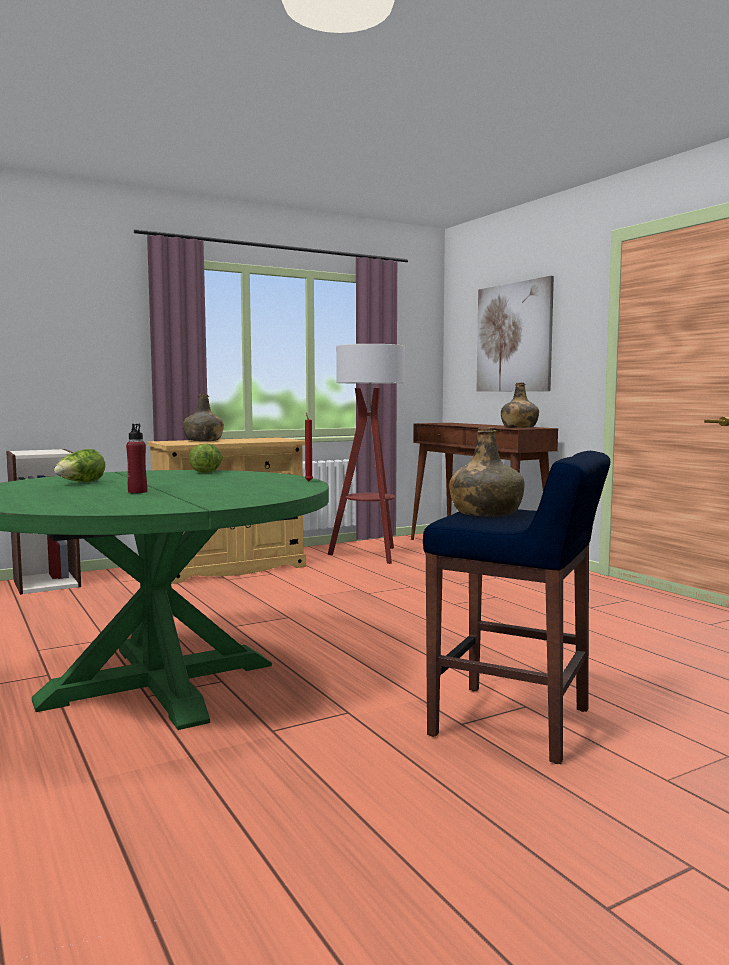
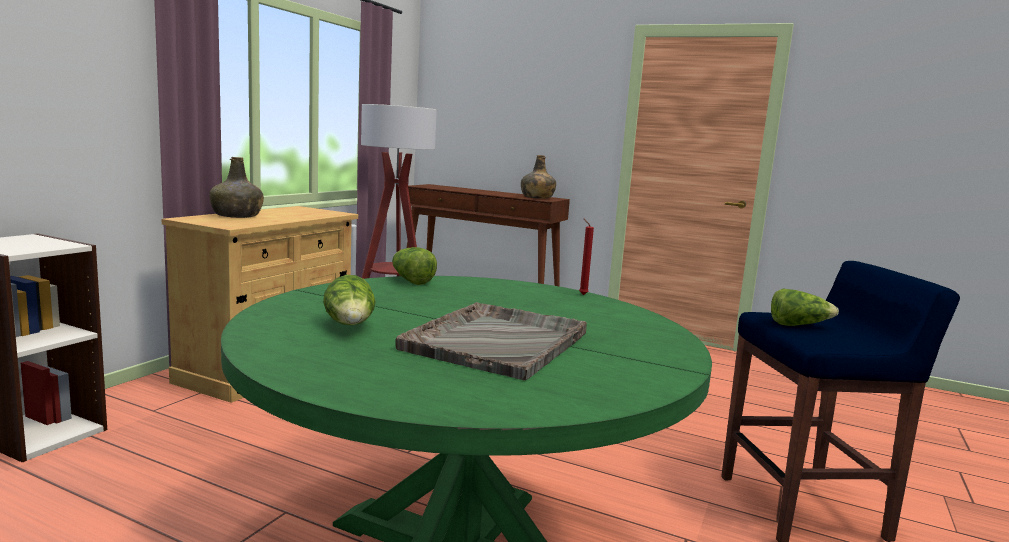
camera: 35 degrees left, 5 degrees up
red bottle [126,424,147,493] -> grey tray [396,302,587,380]
green bottle [449,427,525,516] -> lettuce [771,288,839,326]
picture [477,276,554,392] -> none

